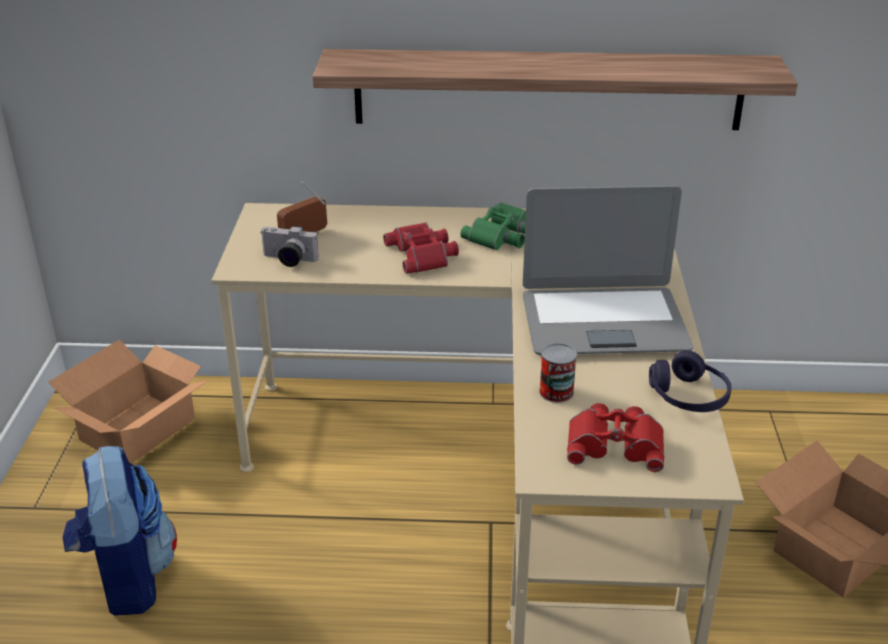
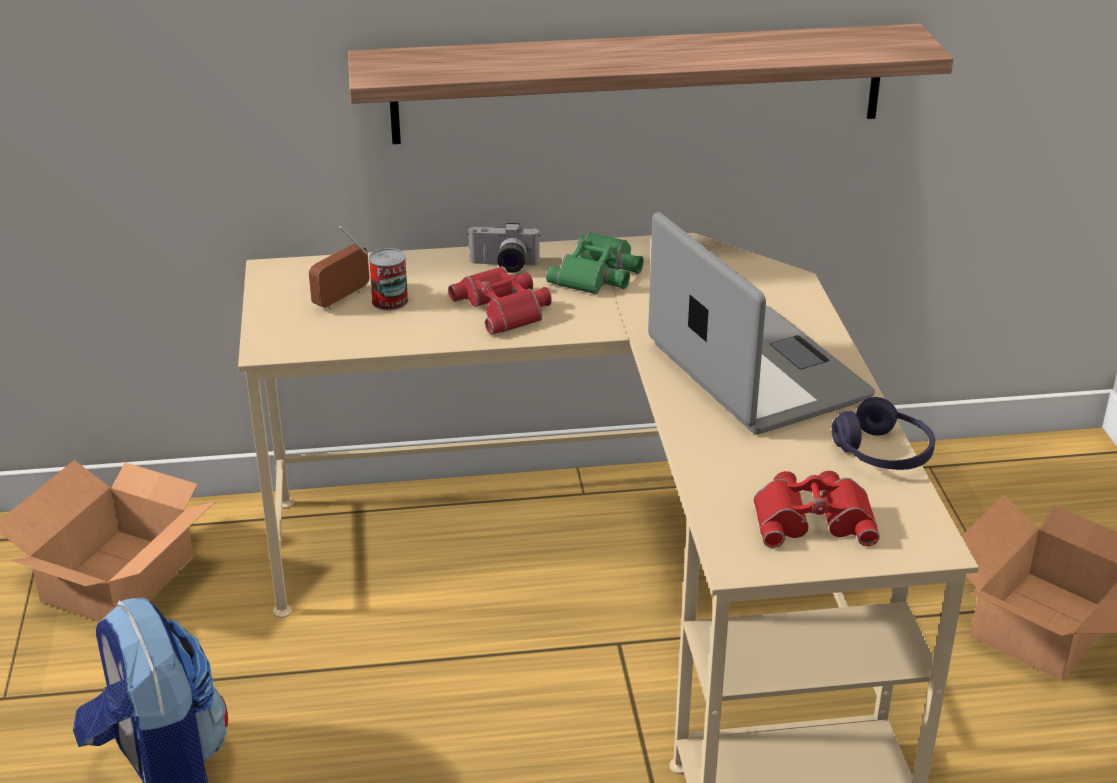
camera: 10 degrees left, 0 degrees up
camera [260,226,319,267] -> camera moved to [467,223,541,273]
laptop [523,186,694,355] -> laptop turned 105 degrees counterclockwise [648,212,875,434]
can [539,343,577,403] -> can moved to [369,248,408,311]

